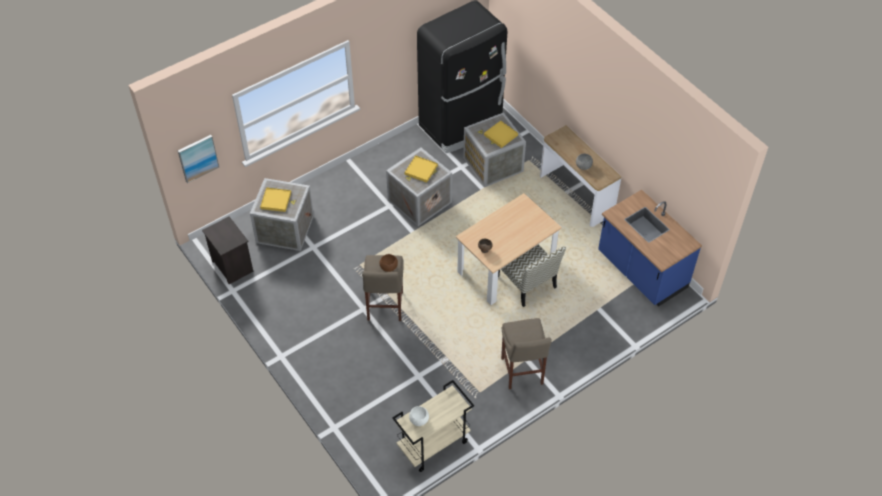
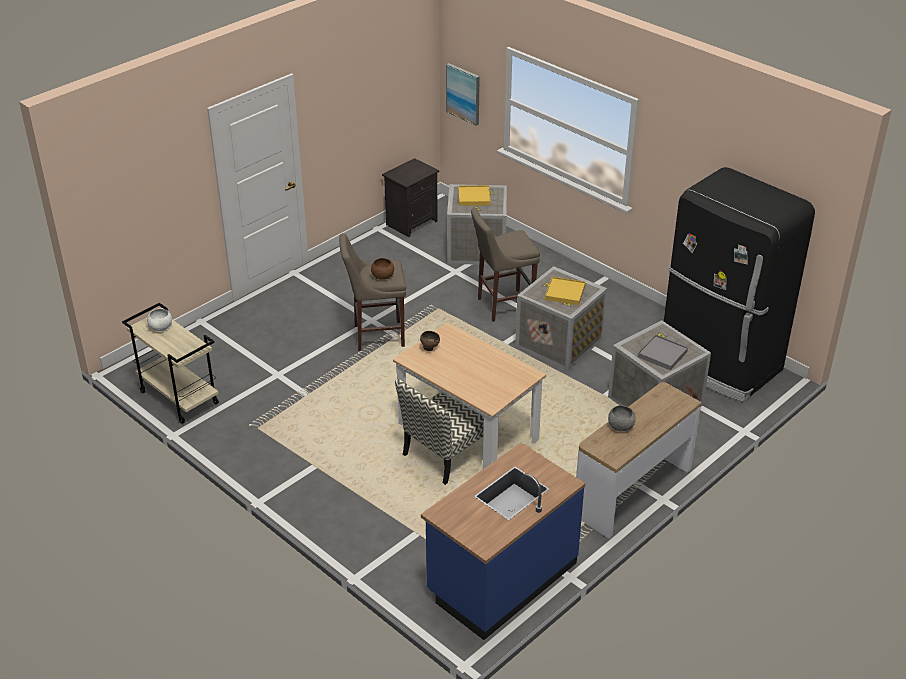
camera: 80 degrees right, 15 degrees down
yellow tray [484,121,518,148] -> grey tray [638,335,688,370]
beige stool [501,318,552,389] -> beige stool moved to [471,208,540,322]

